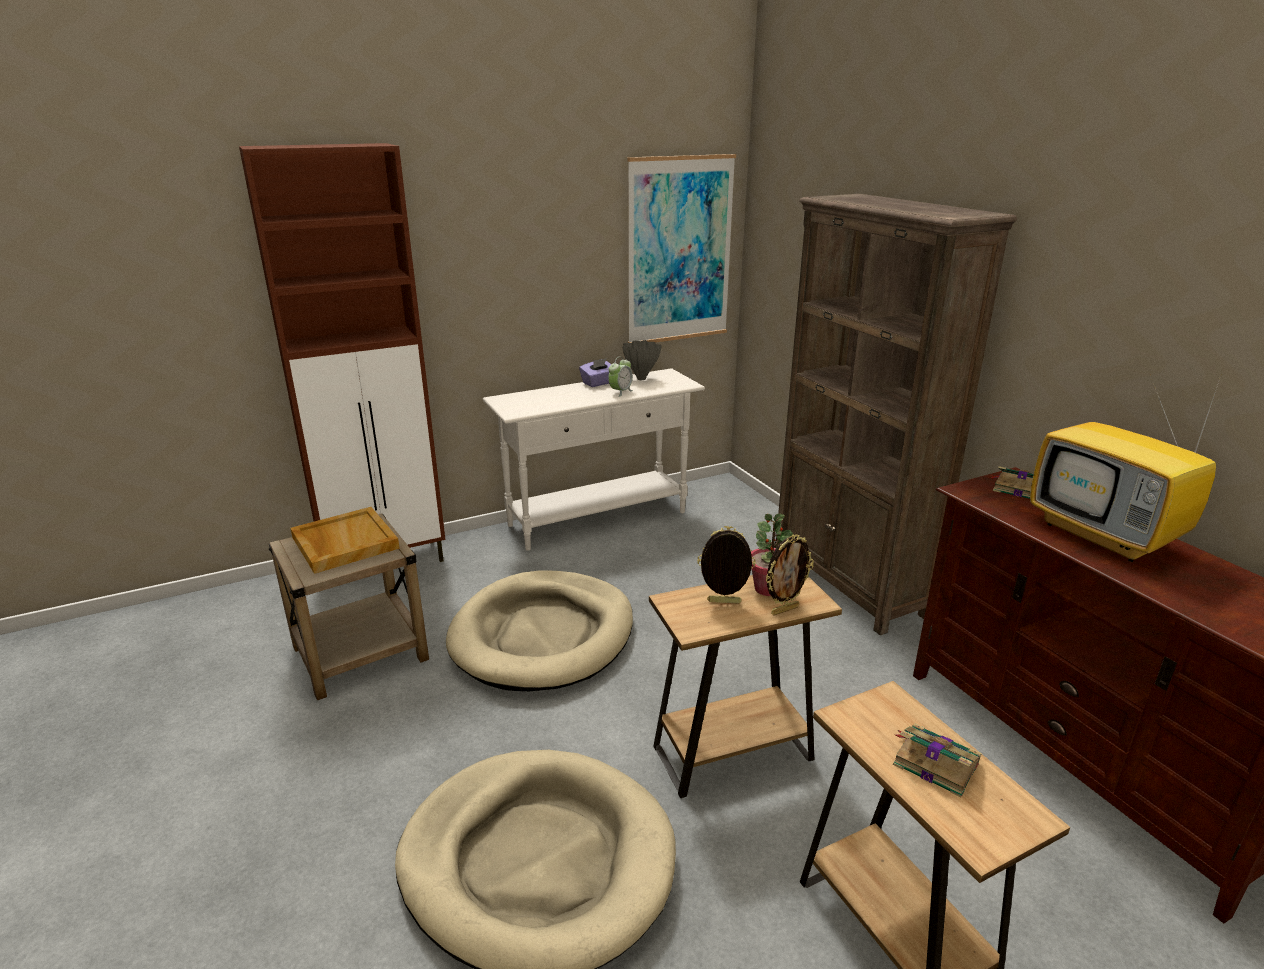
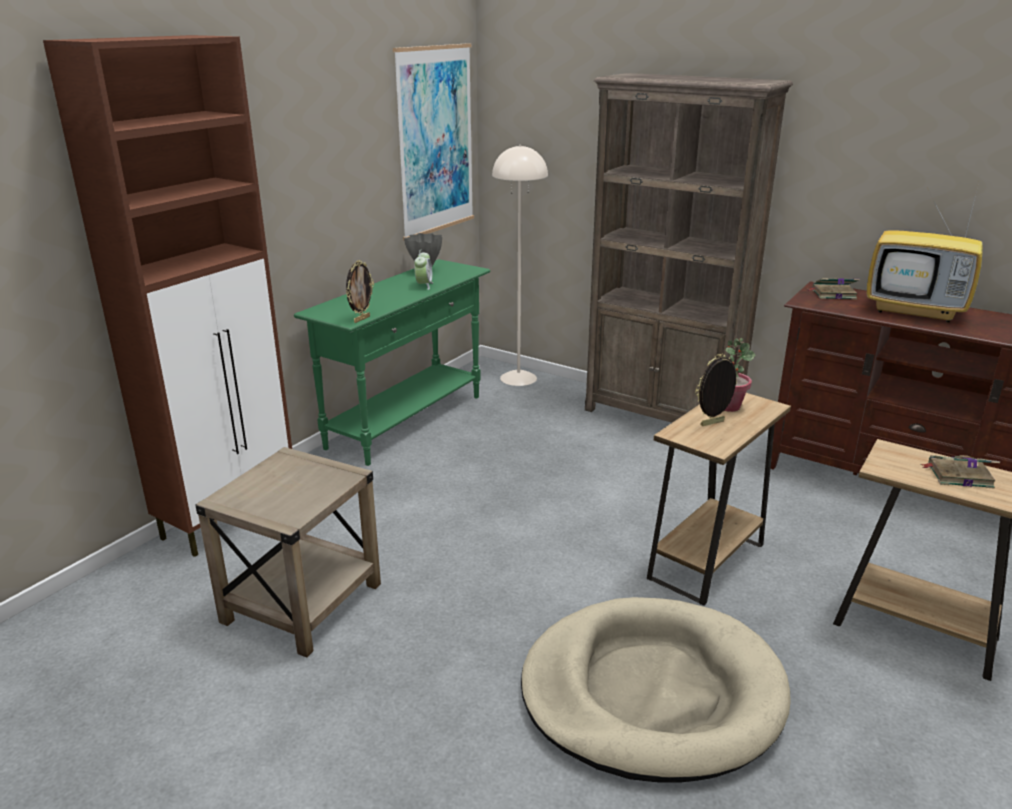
camera: 30 degrees left, 0 degrees up
beige tray [290,507,400,574] -> none
beige dog bed [446,570,633,691] -> none
white console table [483,368,705,551] -> green console table [294,259,490,466]
purple tissue box [579,358,611,387] -> none
picture frame [765,534,814,615] -> picture frame moved to [346,260,374,323]
none -> beige floor lamp [492,145,548,386]

